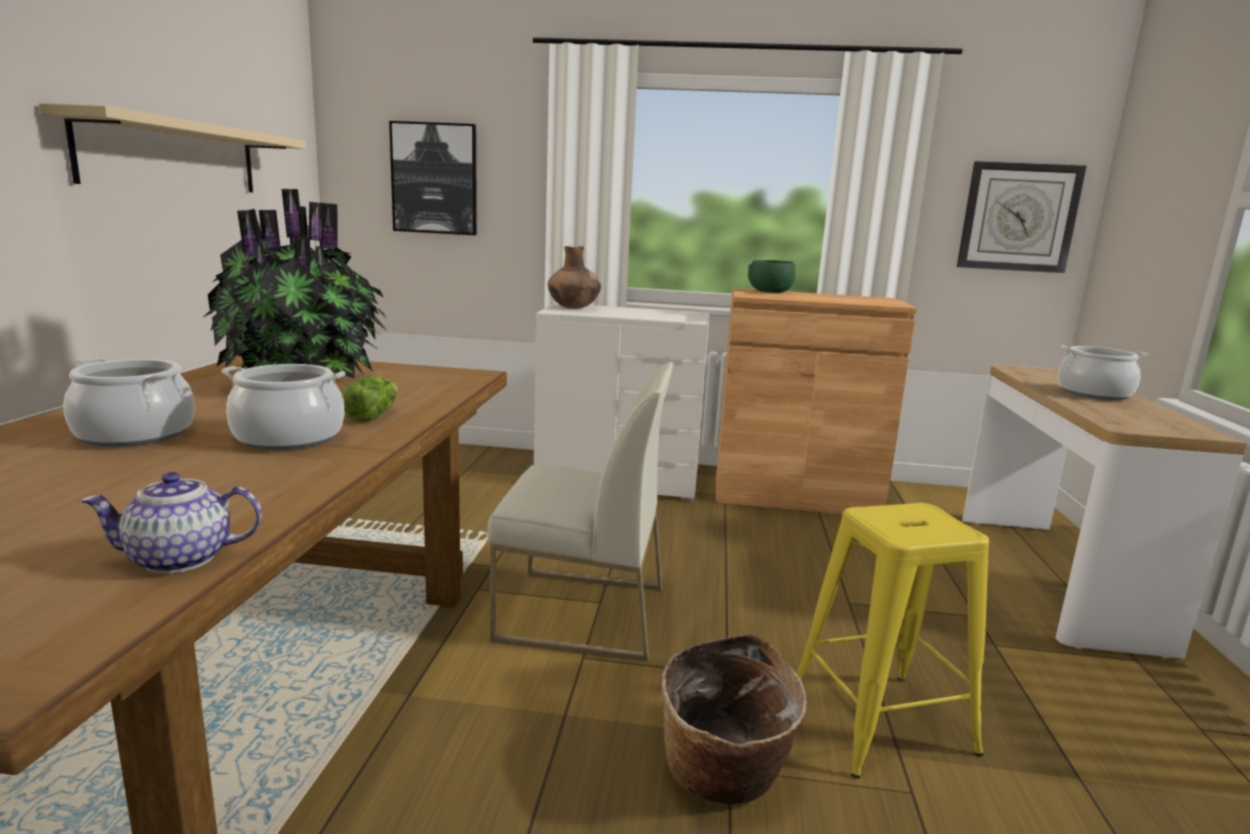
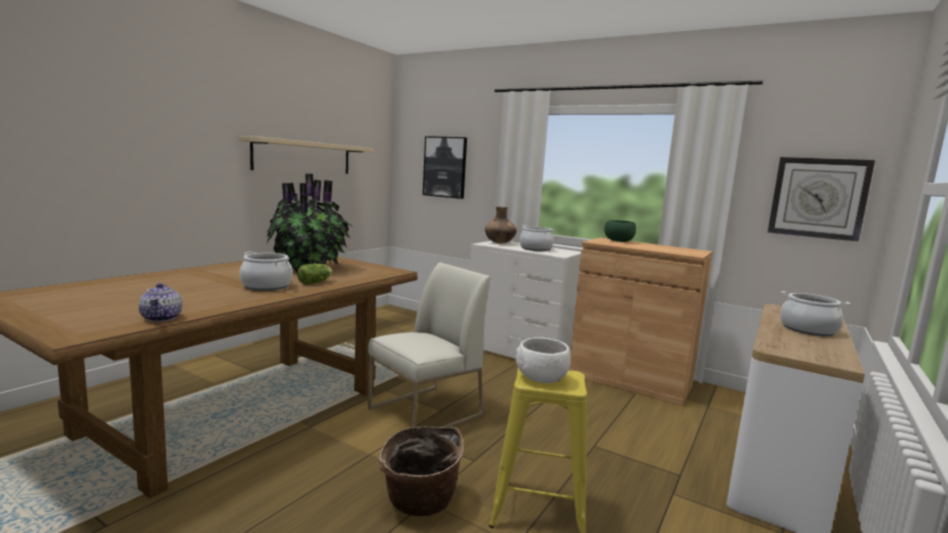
camera: 25 degrees right, 5 degrees down
cooking pot [63,358,195,447] -> cooking pot moved to [520,225,554,251]
teapot [81,472,262,573] -> teapot turned 120 degrees counterclockwise [139,283,182,322]
white chair [488,362,674,662] -> white chair turned 75 degrees counterclockwise [368,262,490,428]
none -> white bowl [516,337,571,383]

